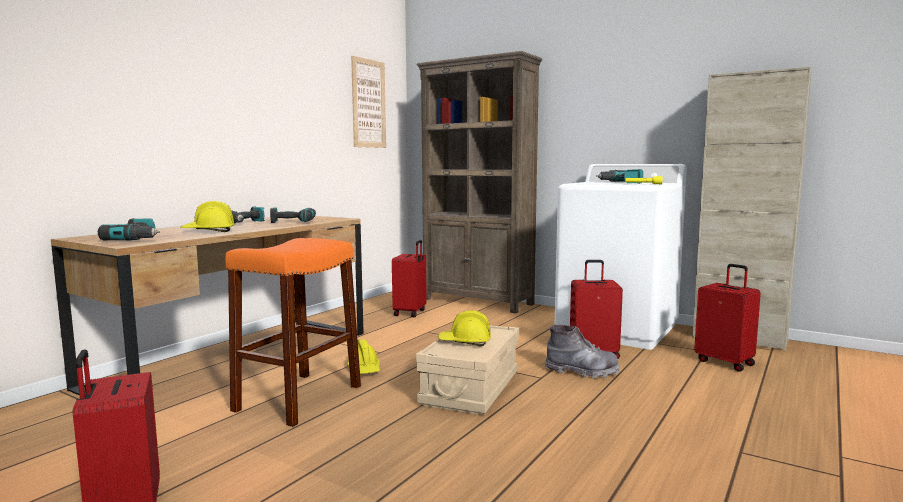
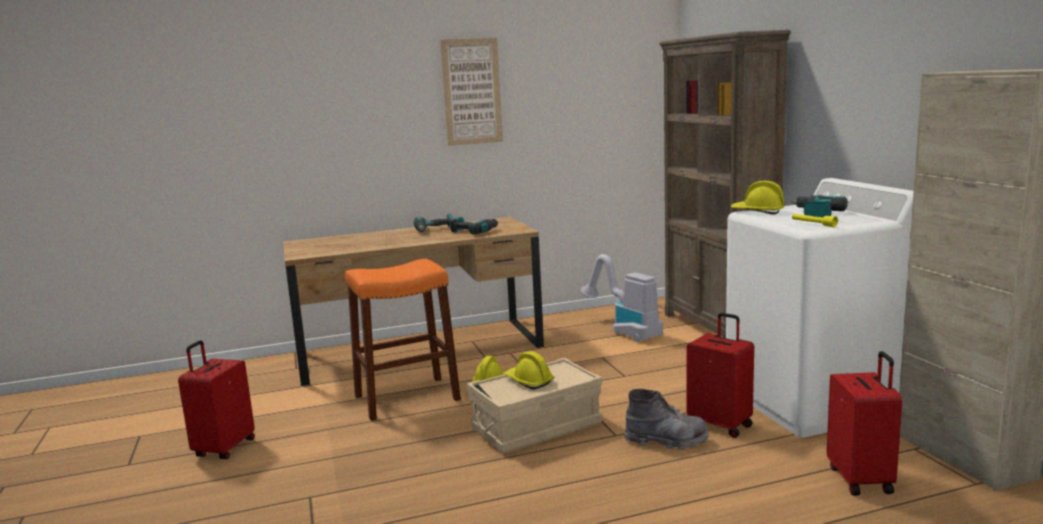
camera: 40 degrees right, 5 degrees up
power drill [98,218,160,241] -> none
yellow hard hat [181,201,235,232] -> yellow hard hat moved to [731,181,785,215]
picture [351,56,386,148] -> picture moved to [440,38,503,146]
red suitcase [392,240,427,317] -> vacuum cleaner [581,254,663,343]
grey boot [545,325,620,379] -> grey boot turned 45 degrees counterclockwise [625,389,708,450]

